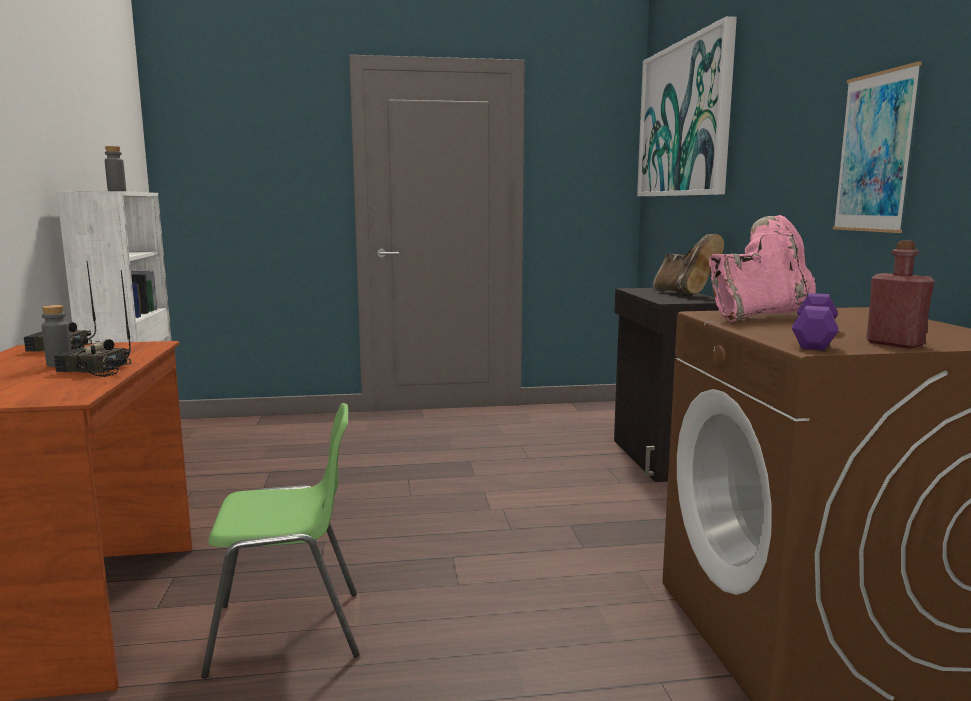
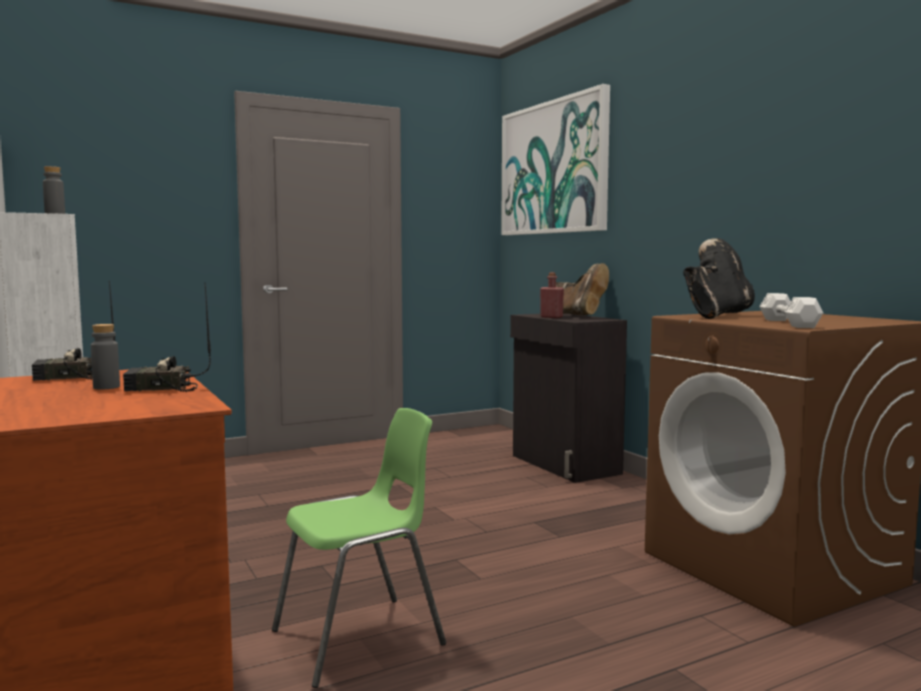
camera: 20 degrees left, 5 degrees down
pink boot [709,215,816,322] -> black boot [683,238,755,319]
purple dumbbell [792,293,839,350] -> white dumbbell [759,293,823,328]
picture [833,62,922,233] -> none
red bottle [866,240,935,349] -> red bottle moved to [540,272,564,318]

